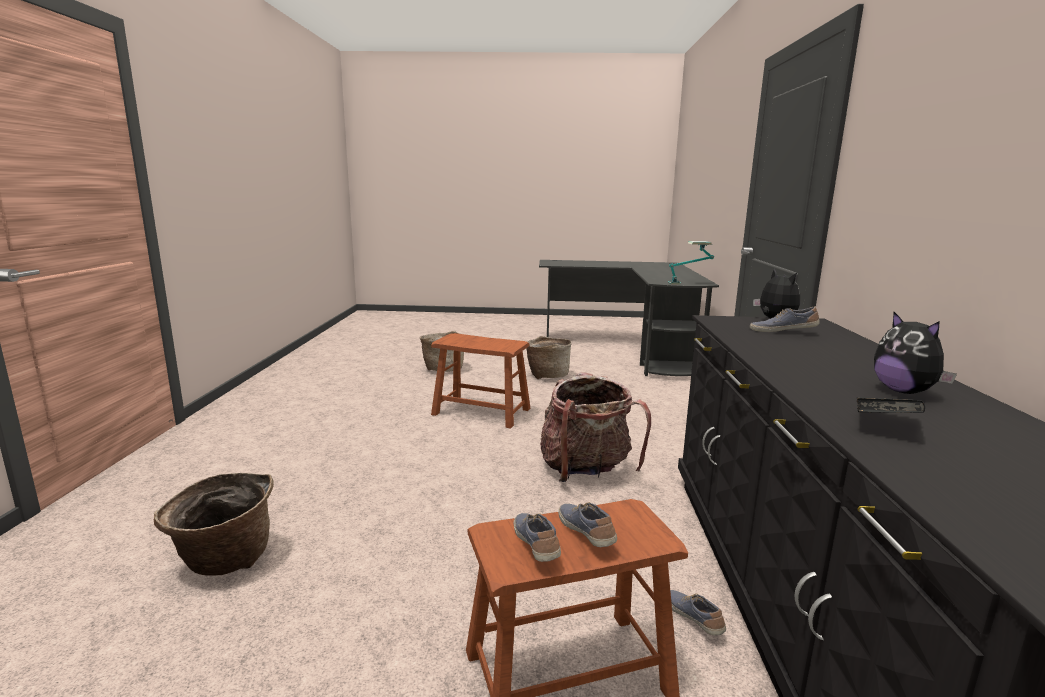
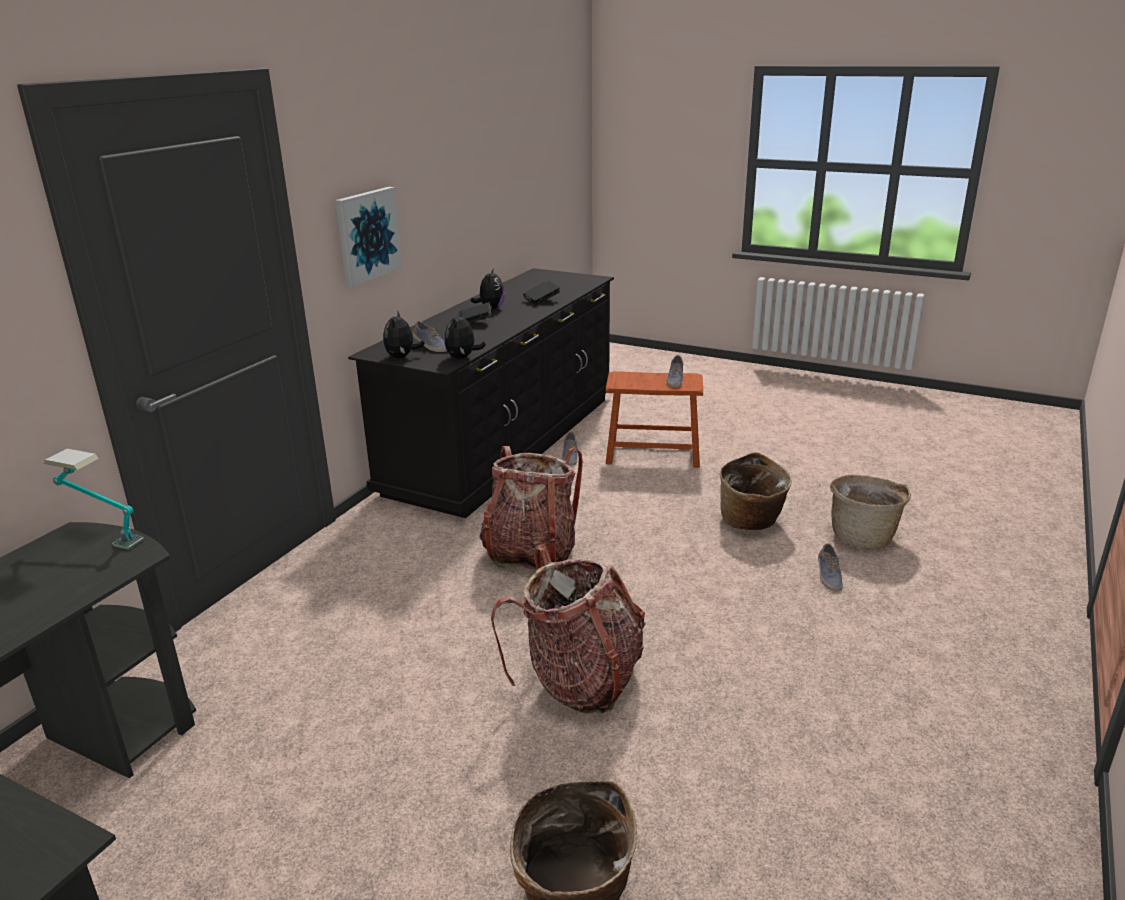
camera: 155 degrees left, 10 degrees up
brown stool [431,333,531,429] -> backpack [491,544,646,714]
basket [526,336,572,379] -> basket moved to [720,452,792,530]
shoe [558,502,617,547] -> shoe moved to [818,543,843,591]
none -> picture [335,187,402,287]
none -> plush toy [444,310,486,359]
none -> black book [458,302,492,323]

